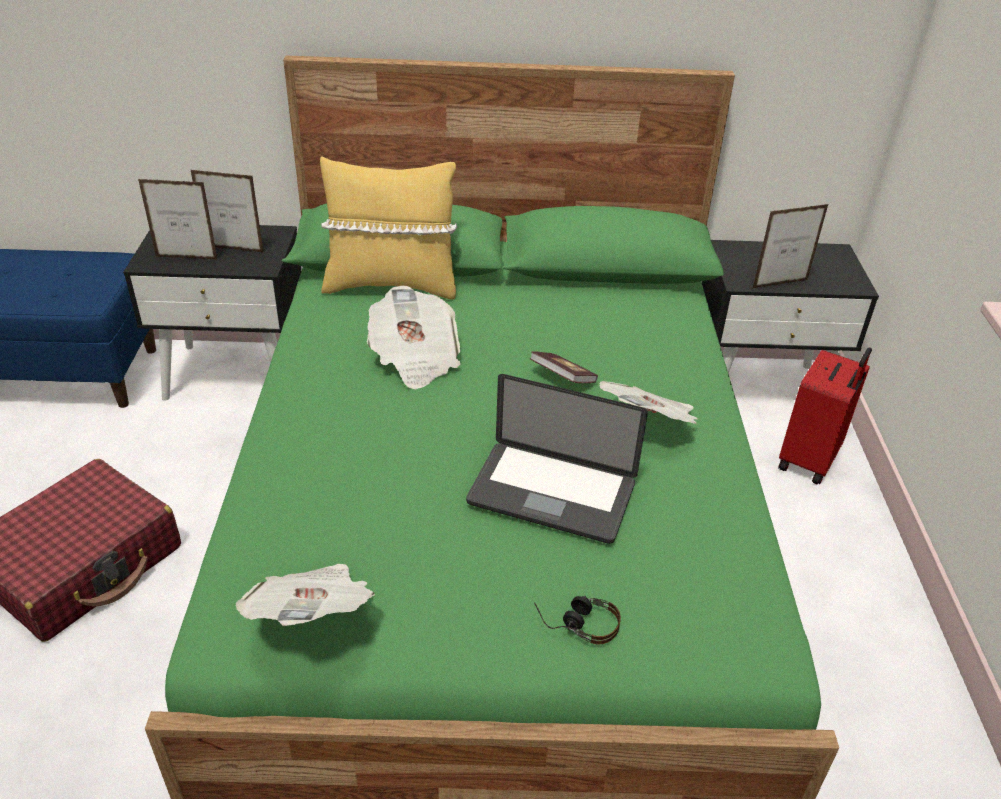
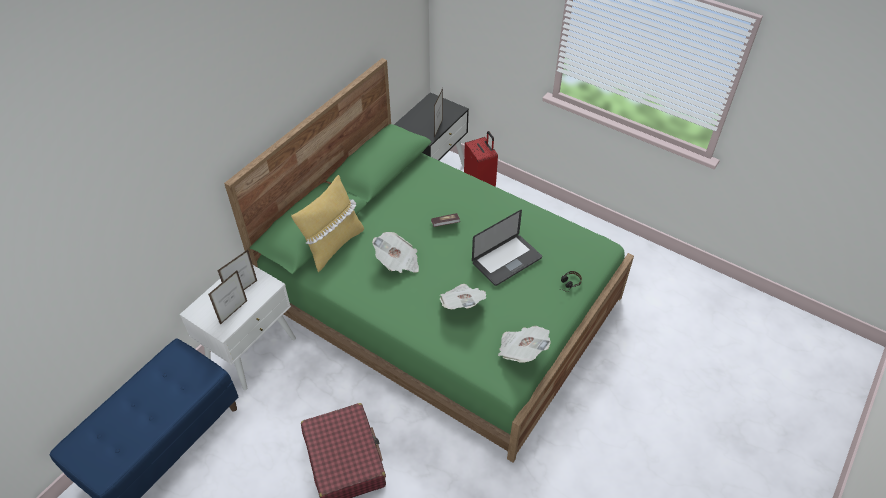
camera: 55 degrees left, 10 degrees up
black nightstand [123,225,301,401] -> white nightstand [180,265,296,390]
newspaper [599,381,698,424] -> newspaper moved to [440,284,486,309]

